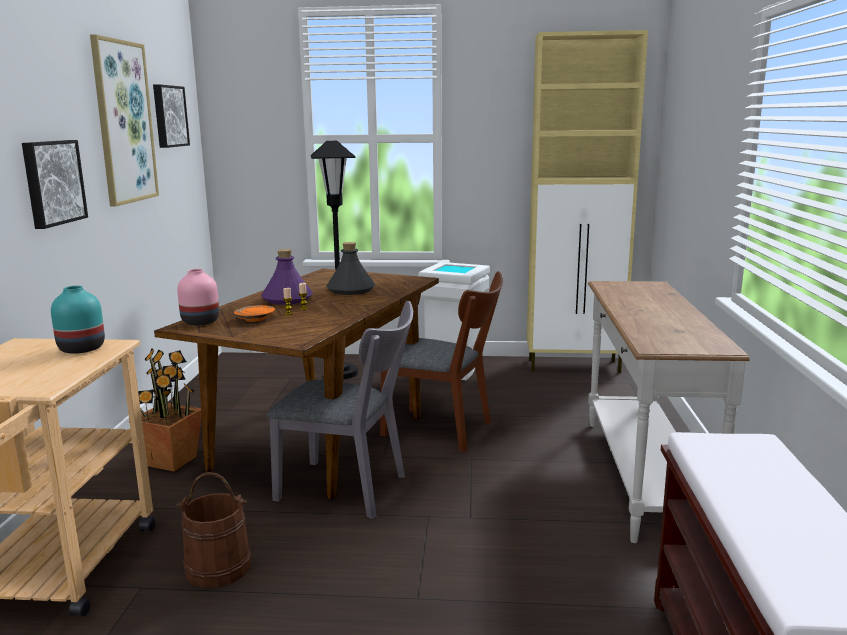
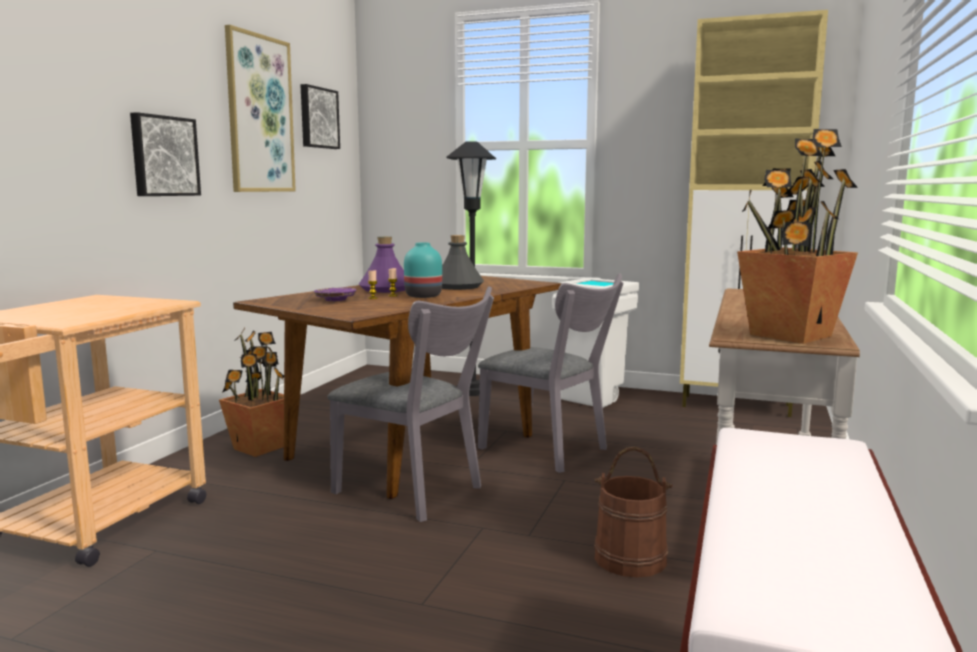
camera: 15 degrees right, 5 degrees down
turquoise vase [51,286,105,354] -> turquoise vase moved to [404,243,442,298]
brown bucket [176,472,251,588] -> brown bucket moved to [594,446,673,577]
pink vase [177,269,219,325] -> none
orange plate [234,305,275,322] -> purple plate [314,288,356,301]
brown chair [380,271,503,452] -> grey chair [478,273,624,473]
none -> potted plant [737,129,858,344]

